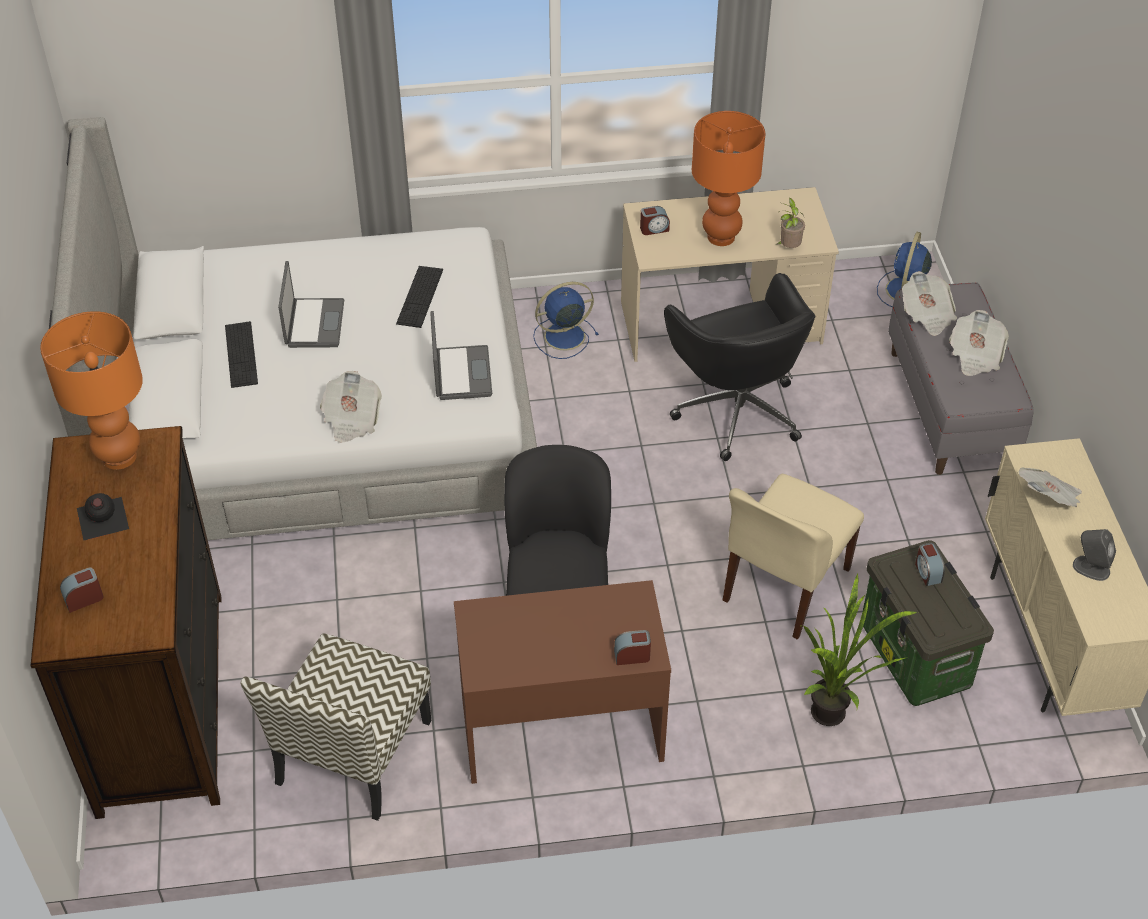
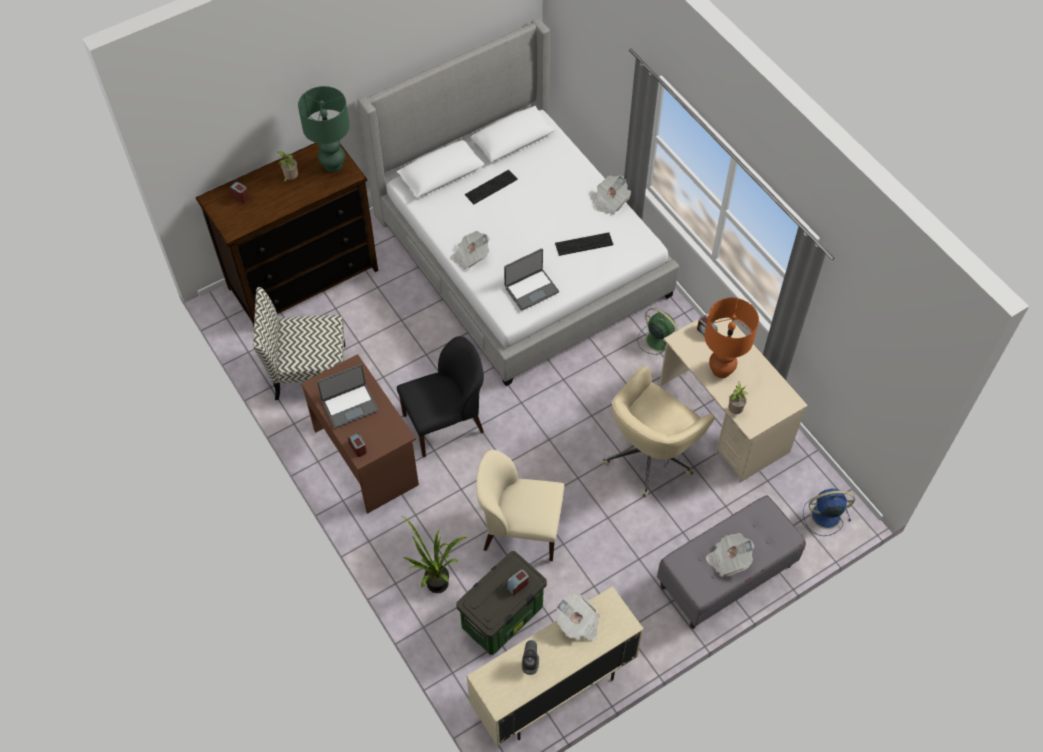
camera: 65 degrees right, 10 degrees up
orange table lamp [40,311,143,470] -> green table lamp [298,86,350,172]
black bottle [77,493,129,540] -> potted plant [276,151,298,182]
laptop [278,261,344,348] -> laptop moved to [317,364,378,429]
blue fan [533,282,598,359] -> green fan [637,308,678,355]
black office chair [664,273,816,461] -> beige office chair [602,366,715,498]
newspaper [902,271,957,336] -> newspaper moved to [593,176,631,215]

